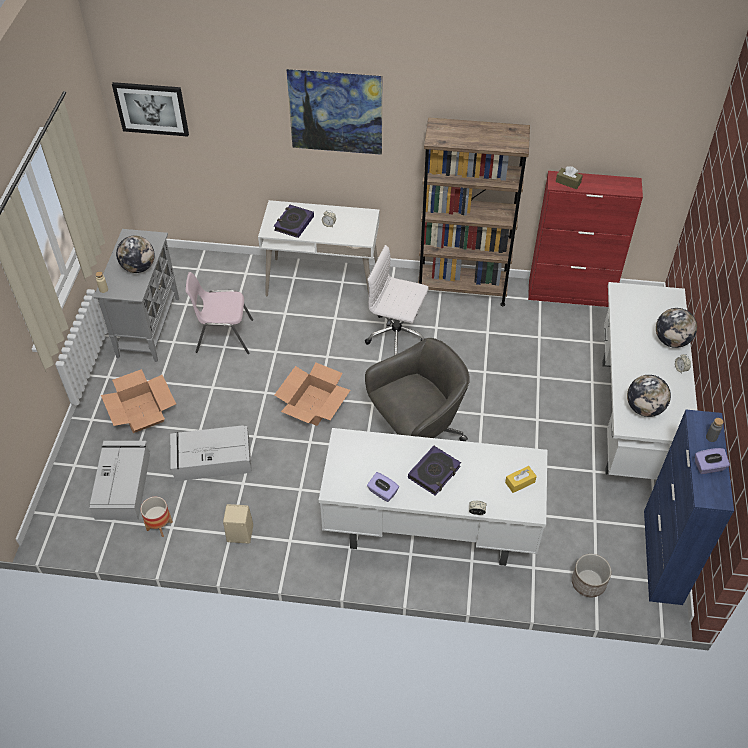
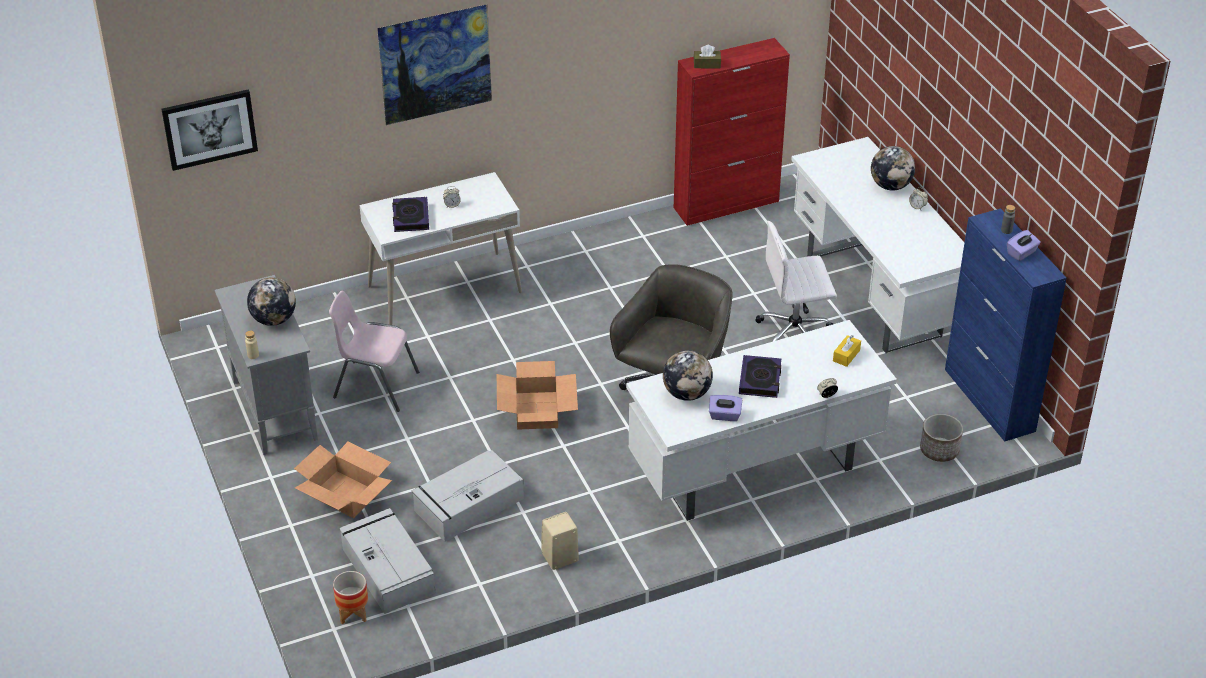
camera: 30 degrees left, 10 degrees down
planter [141,497,173,537] -> planter moved to [333,571,368,624]
pink chair [186,272,253,354] -> pink chair turned 45 degrees clockwise [329,291,419,412]
white office chair [365,245,429,355] -> white office chair moved to [755,221,837,342]
brown bookcase [418,117,530,306] -> none
globe [627,375,671,417] -> globe moved to [663,350,713,401]

